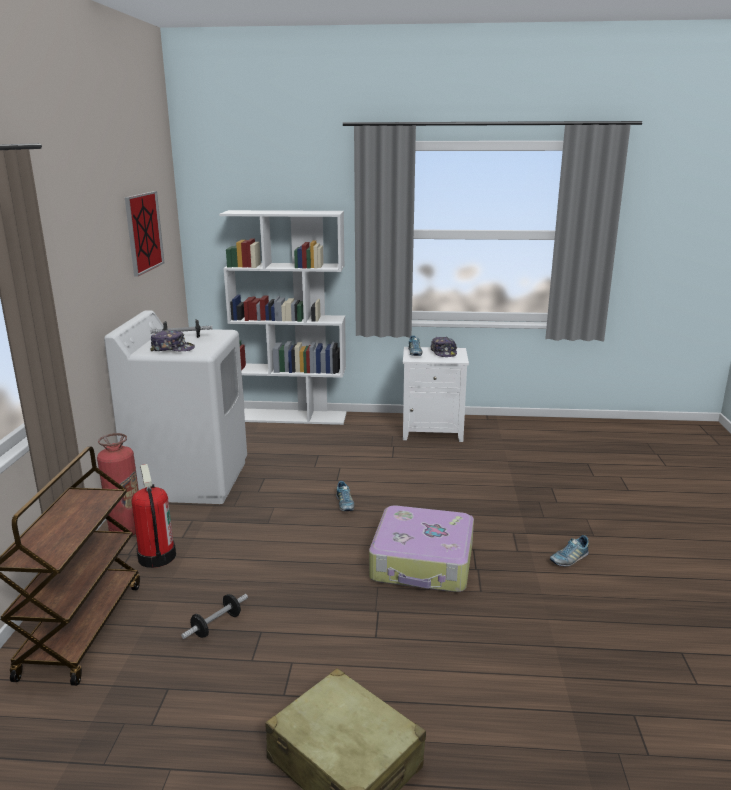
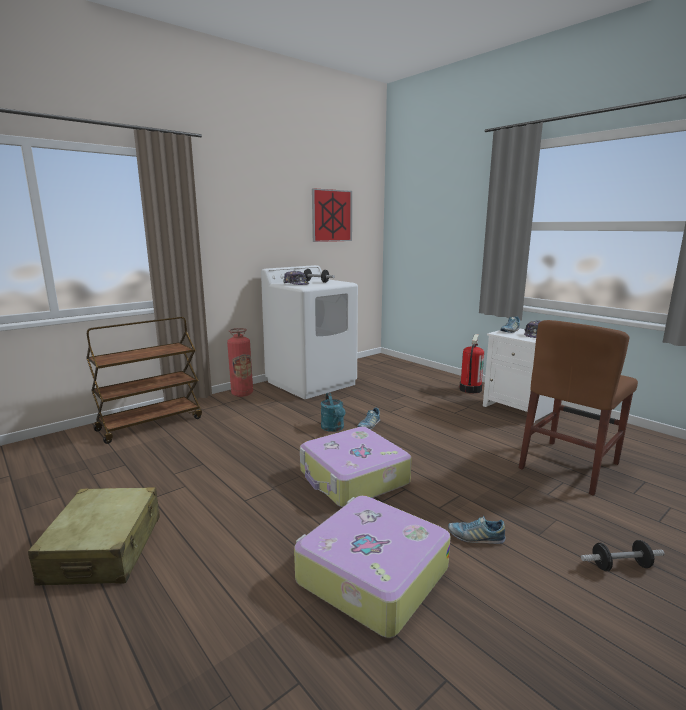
camera: 45 degrees right, 5 degrees down
fire extinguisher [132,464,176,568] -> fire extinguisher moved to [459,334,484,393]
dumbbell [181,594,248,639] -> dumbbell moved to [581,540,665,571]
white bookcase [219,210,347,425] -> none
none -> suitcase [294,496,451,638]
none -> turquoise watering can [321,393,346,432]
none -> brown chair [519,320,638,496]

